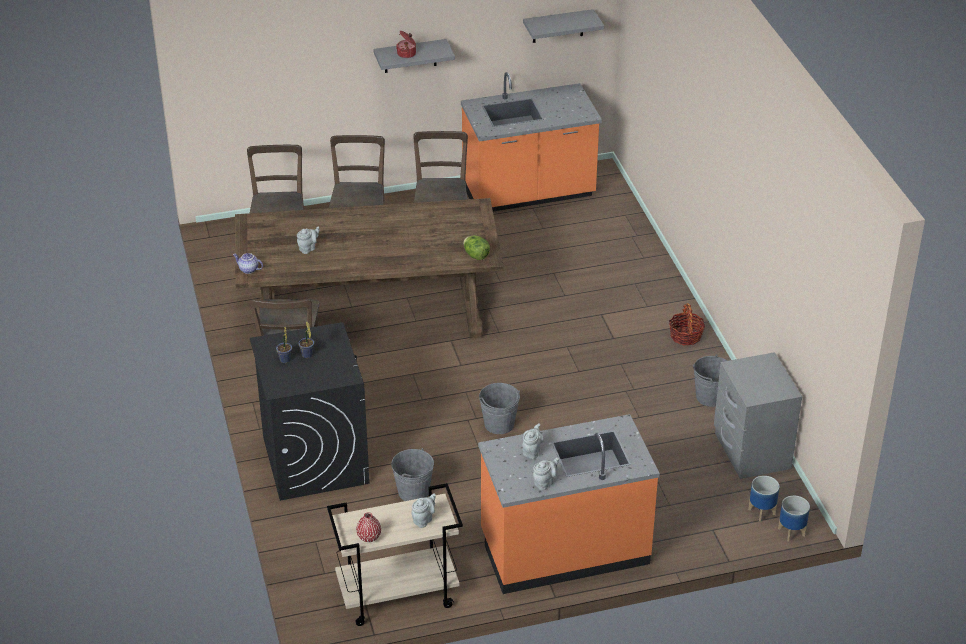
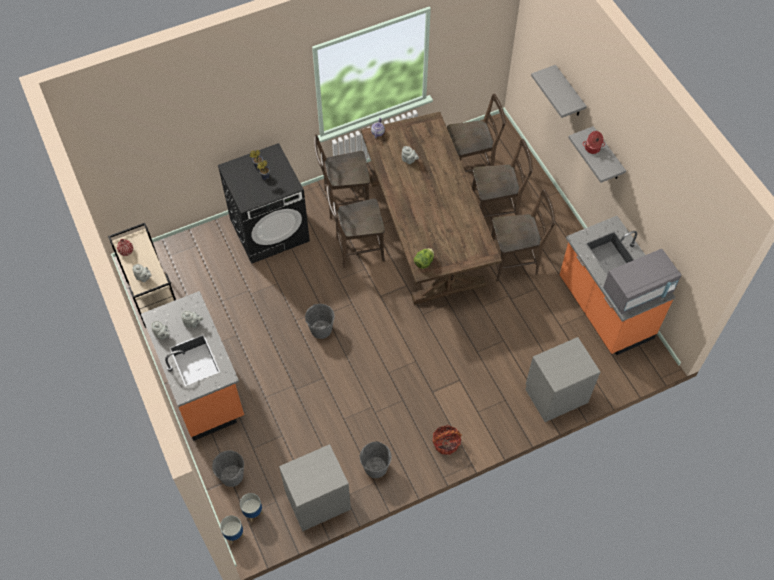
camera: 80 degrees right, 20 degrees up
grey bucket [391,448,434,501] -> grey bucket moved to [212,450,244,487]
grey shelf [523,9,604,43] -> grey shelf moved to [531,65,587,118]
none -> brown chair [327,185,385,268]
none -> grey nightstand [525,337,600,422]
none -> grey microwave [603,249,682,314]

